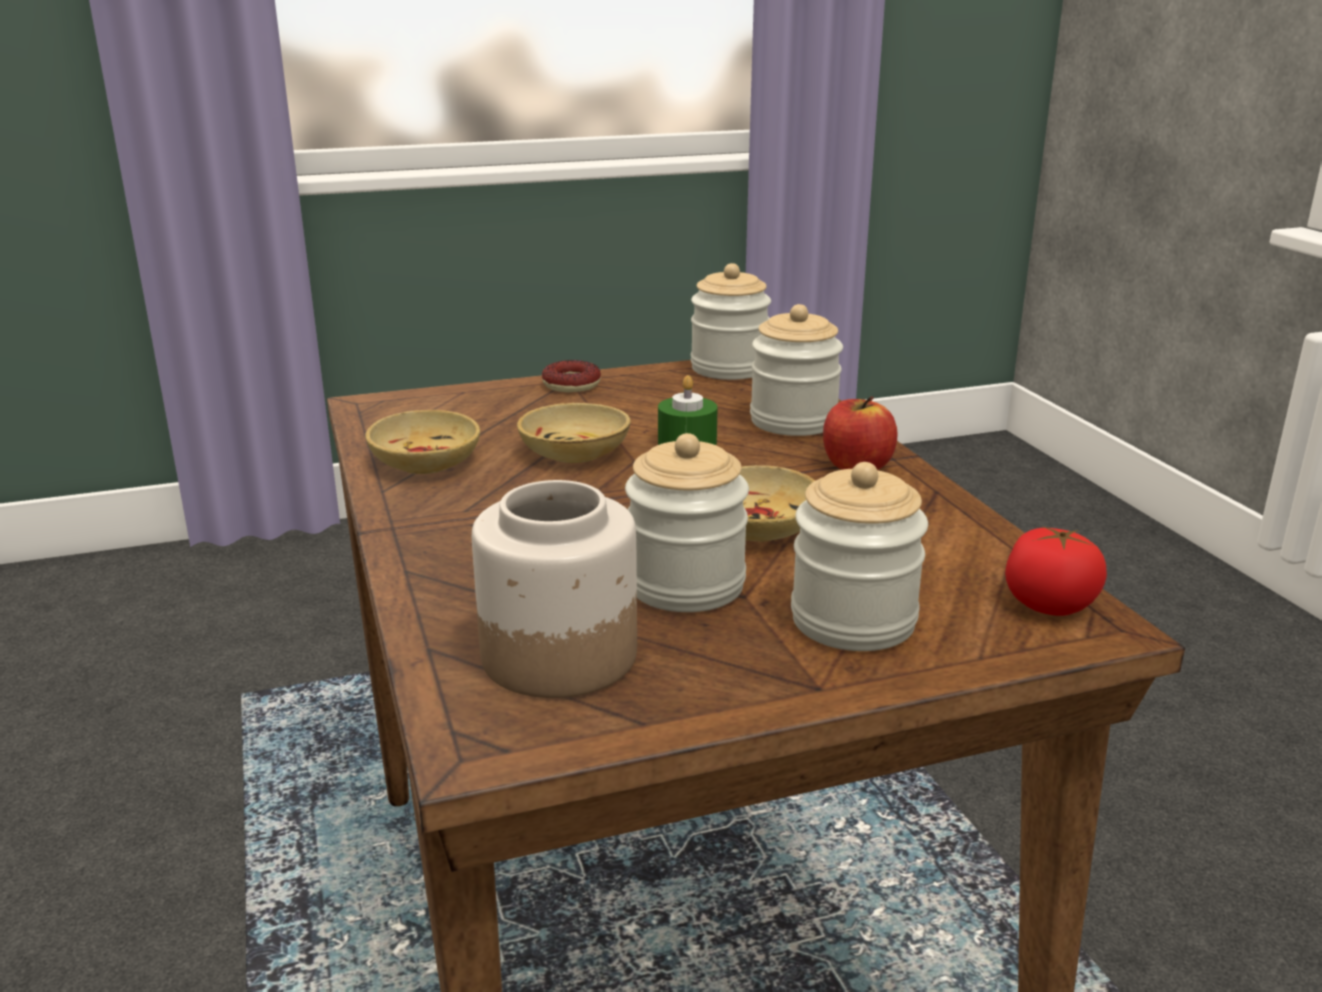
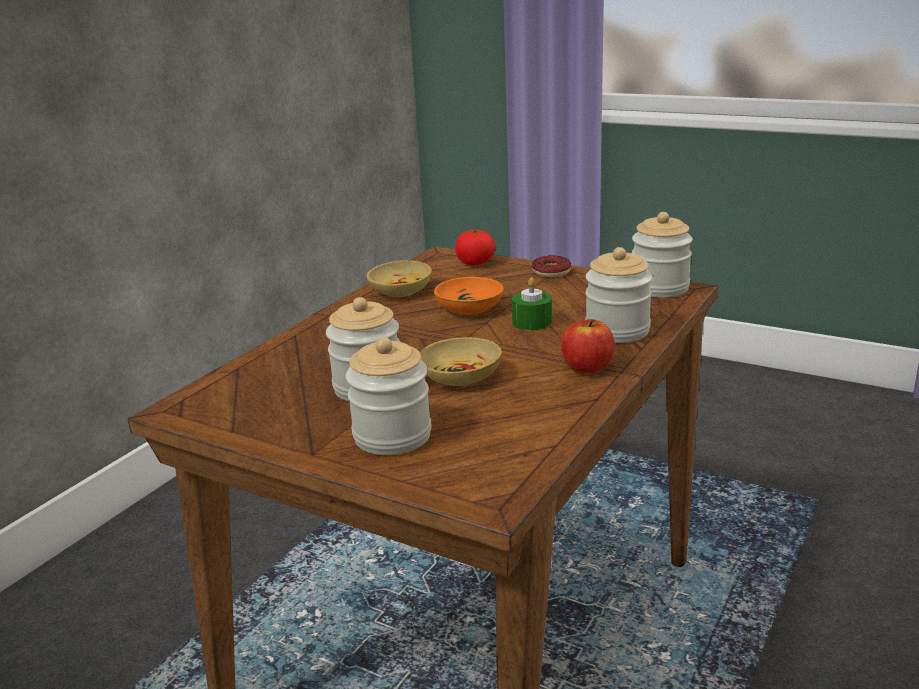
camera: 50 degrees right, 0 degrees up
jar [472,480,637,698] -> none
beige bowl [517,403,631,463] -> orange bowl [434,276,504,315]
tomato [1005,526,1107,616] -> tomato moved to [455,229,496,266]

